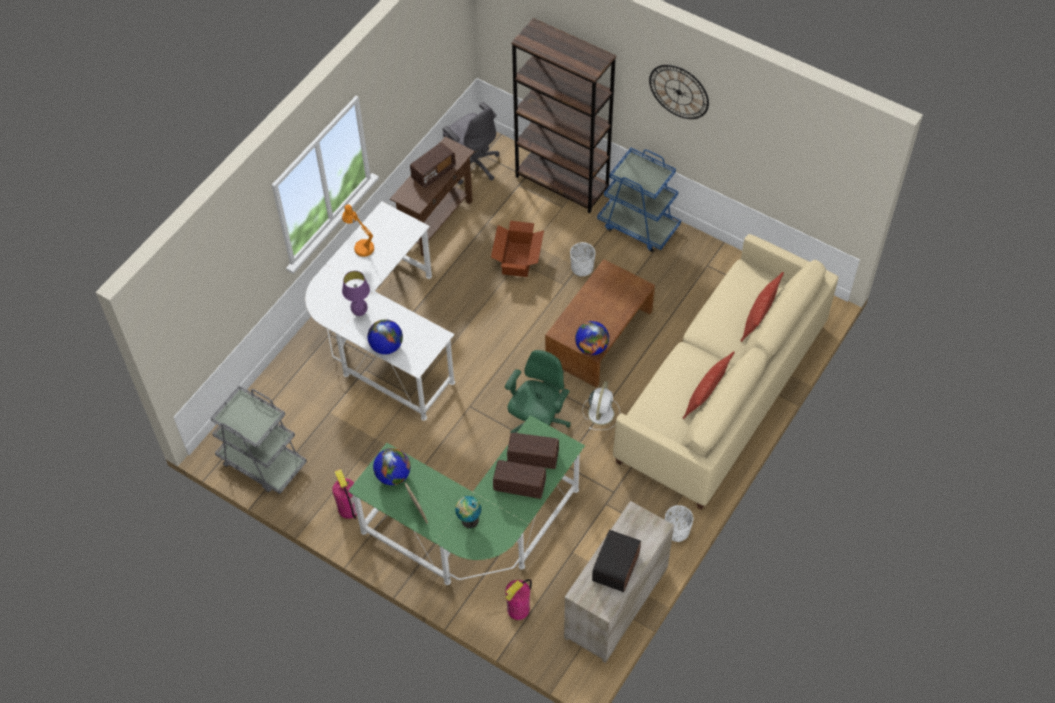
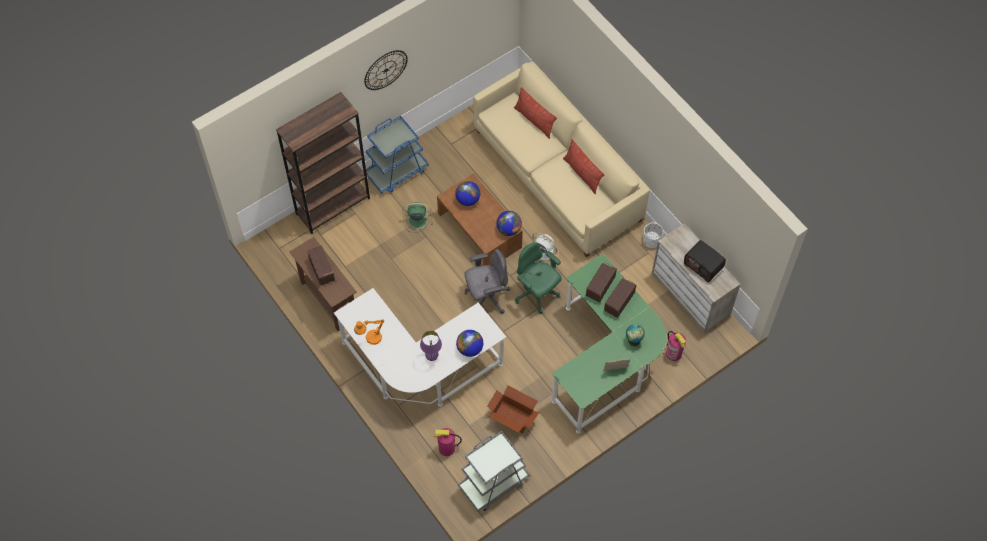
camera: 70 degrees left, 5 degrees up
fire extinguisher [332,469,357,519] -> fire extinguisher moved to [434,428,462,456]
globe [373,448,411,485] -> globe moved to [455,181,480,206]
grey office chair [442,102,499,185] -> grey office chair moved to [464,249,510,314]
cardboard box [491,221,544,277] -> cardboard box moved to [487,385,539,433]
white planter [570,242,596,277] -> green fan [402,202,433,233]

